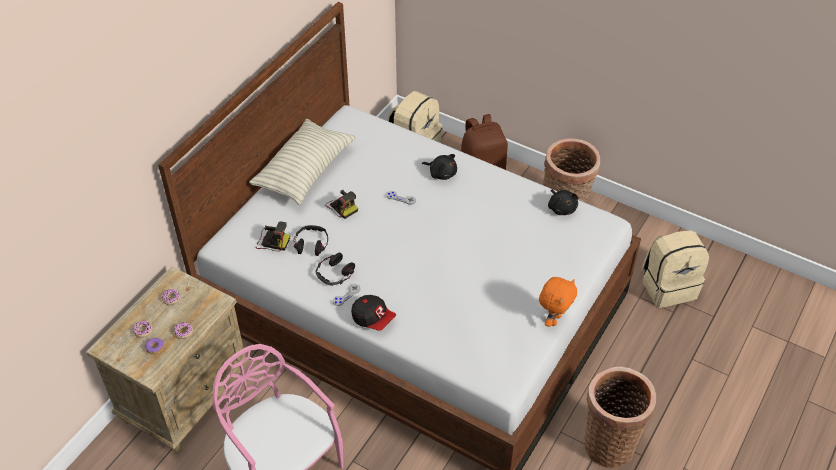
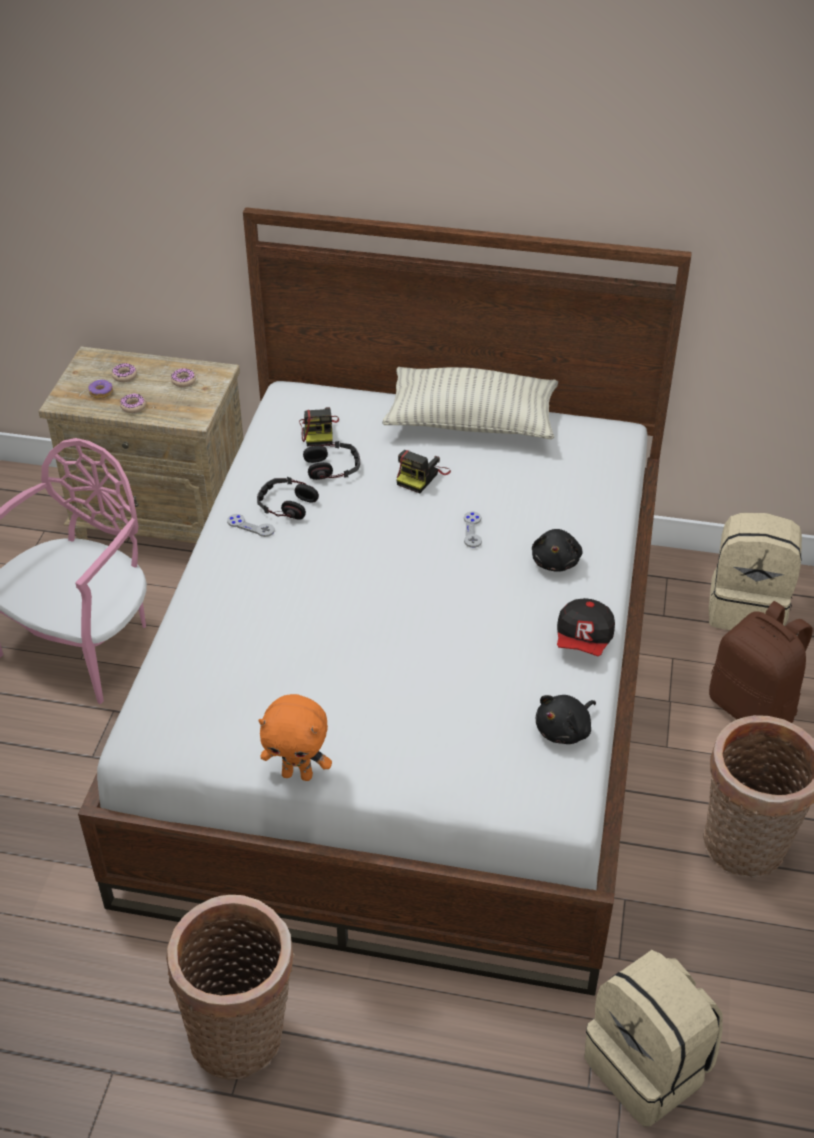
camera: 70 degrees right, 5 degrees down
cap [351,295,396,331] -> cap moved to [557,598,615,656]

